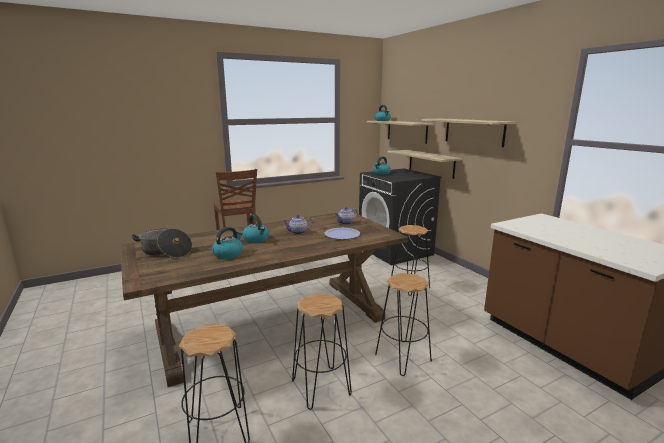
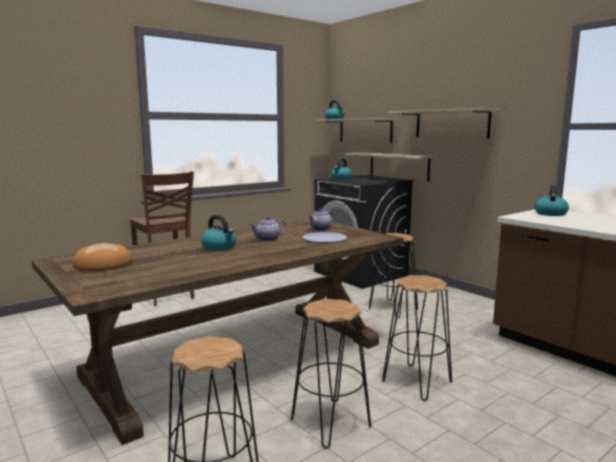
camera: 10 degrees left, 5 degrees down
cooking pot [132,229,192,258] -> bread [73,243,132,271]
kettle [212,227,243,259] -> kettle moved to [534,185,569,216]

